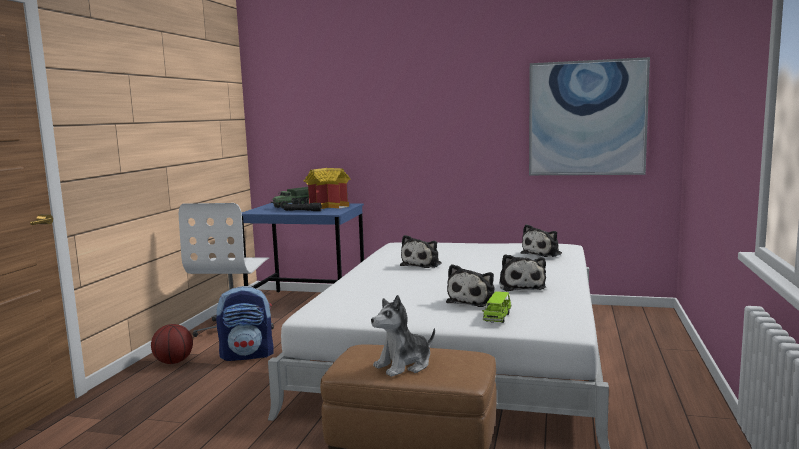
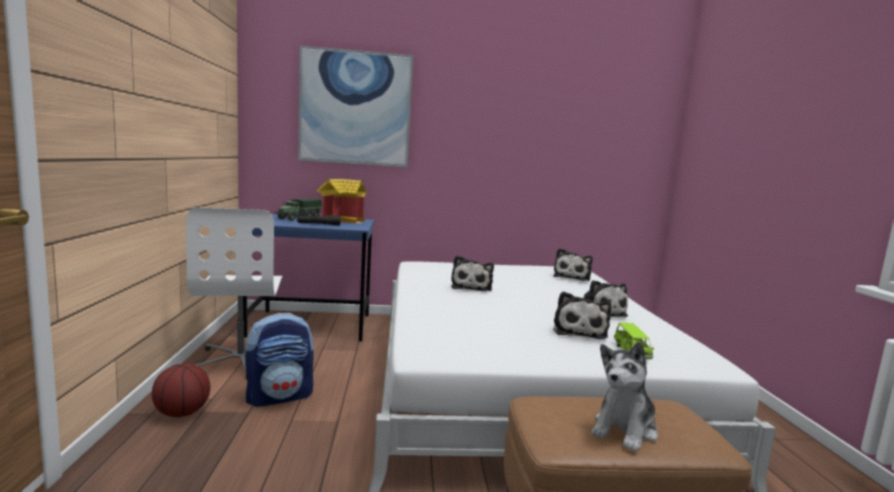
camera: 20 degrees left, 0 degrees up
picture [529,57,650,175] -> picture moved to [298,45,413,168]

